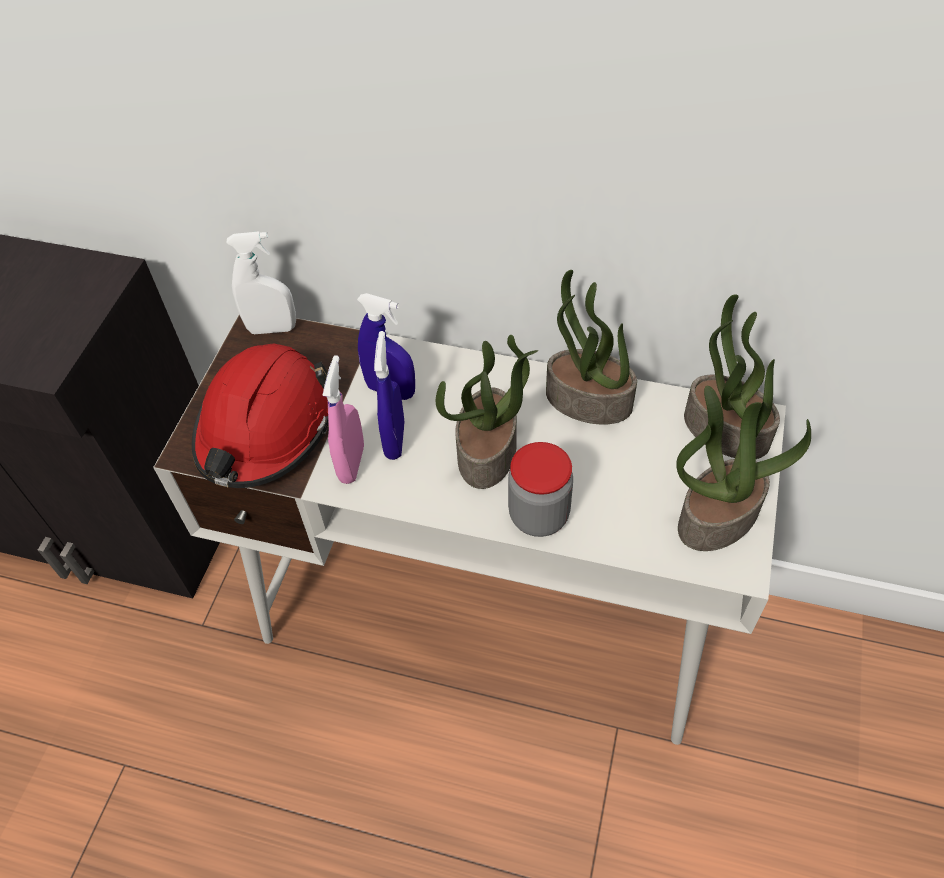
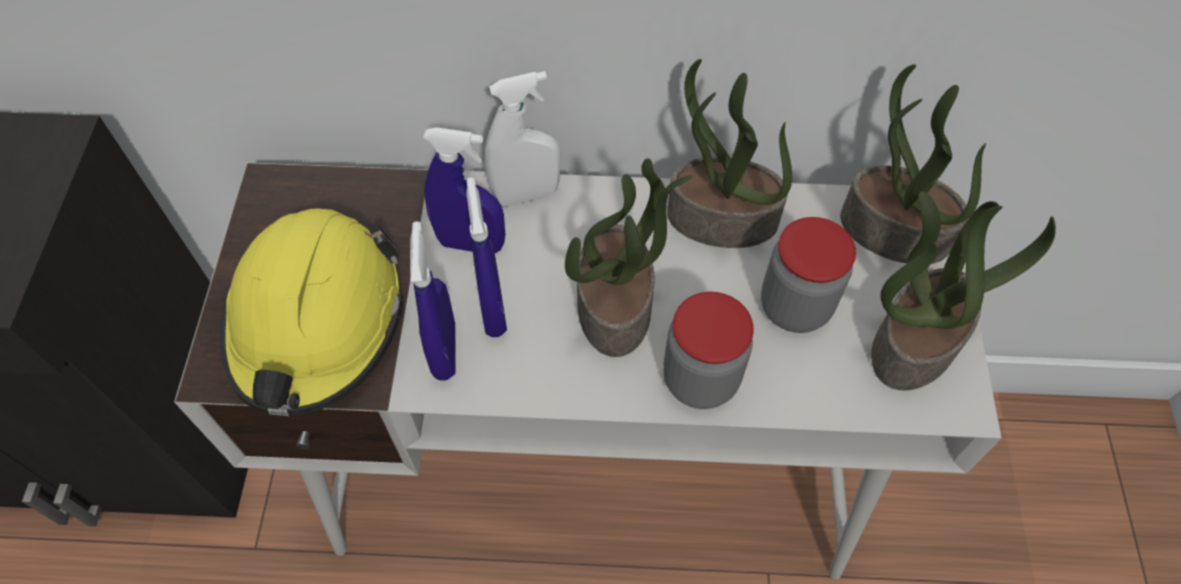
camera: 15 degrees left, 5 degrees up
red hard hat [192,343,329,488] -> yellow hard hat [220,208,404,416]
white spray bottle [226,231,296,334] -> white spray bottle moved to [485,71,561,207]
pink spray bottle [323,355,364,484] -> blue spray bottle [410,221,455,381]
none -> jar [761,217,856,333]

